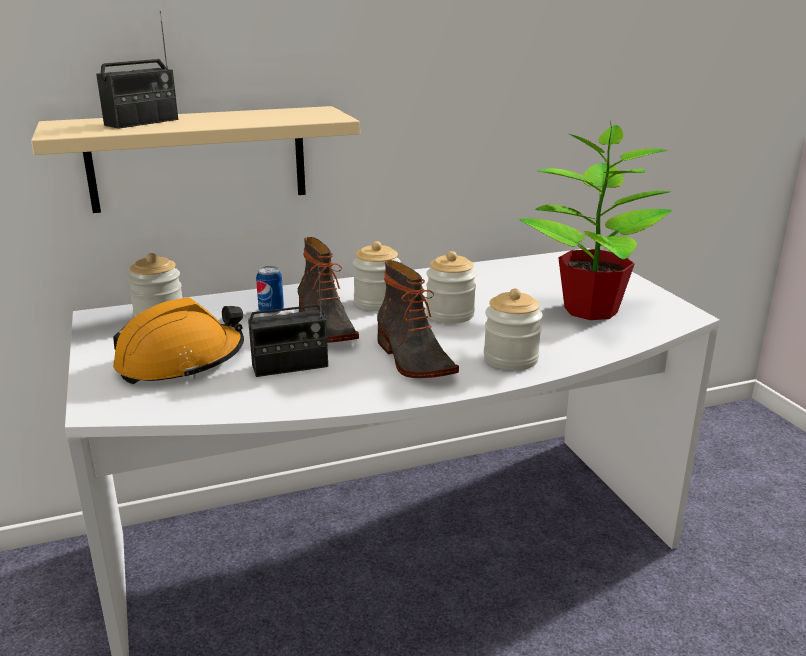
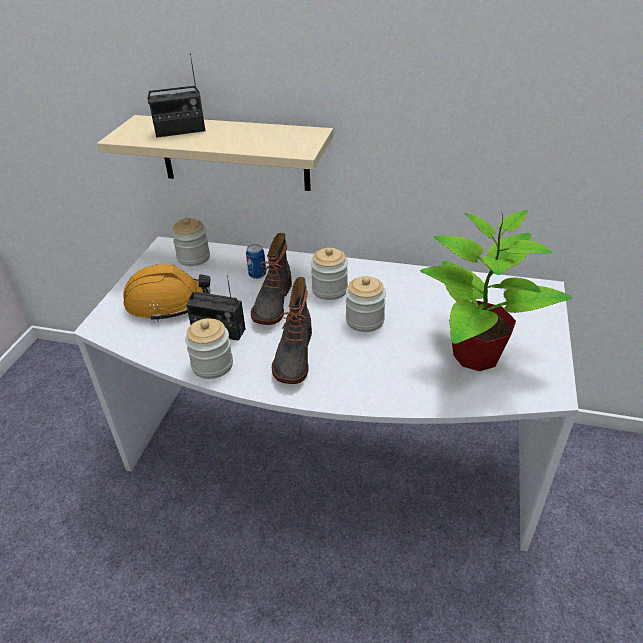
camera: 35 degrees right, 15 degrees up
jar [484,288,543,371] -> jar moved to [185,318,233,379]

